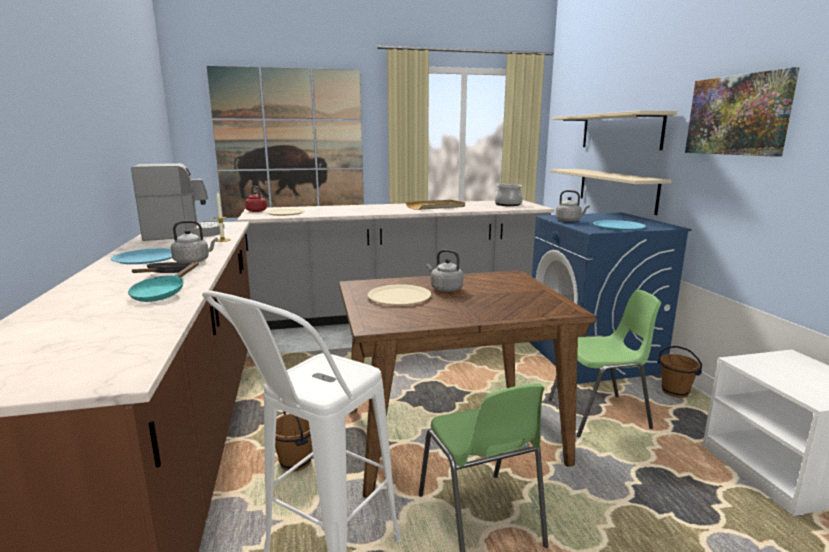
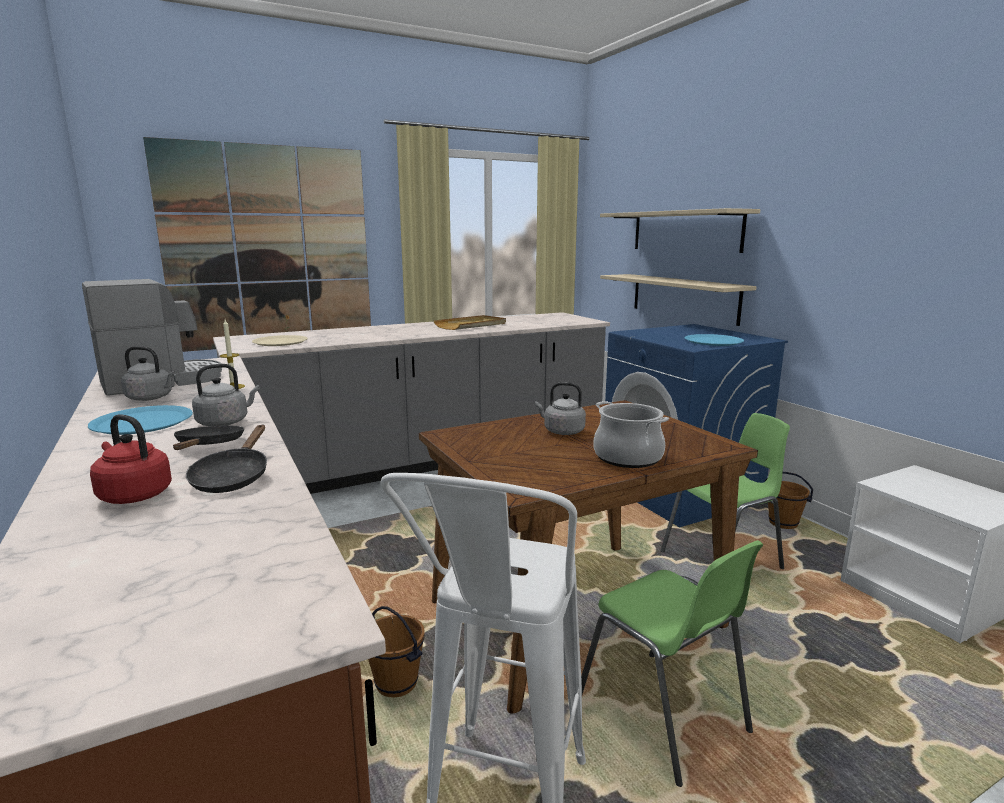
camera: 15 degrees left, 0 degrees up
turquoise frying pan [128,262,199,302] -> black frying pan [186,425,267,493]
red kettle [245,186,267,212] -> red kettle moved to [90,414,172,504]
beige plate [368,284,431,305] -> none
cooking pot [494,183,523,206] -> cooking pot moved to [594,401,669,468]
grey kettle [555,190,590,222] -> grey kettle moved to [121,346,176,401]
picture [685,67,800,157] -> none

